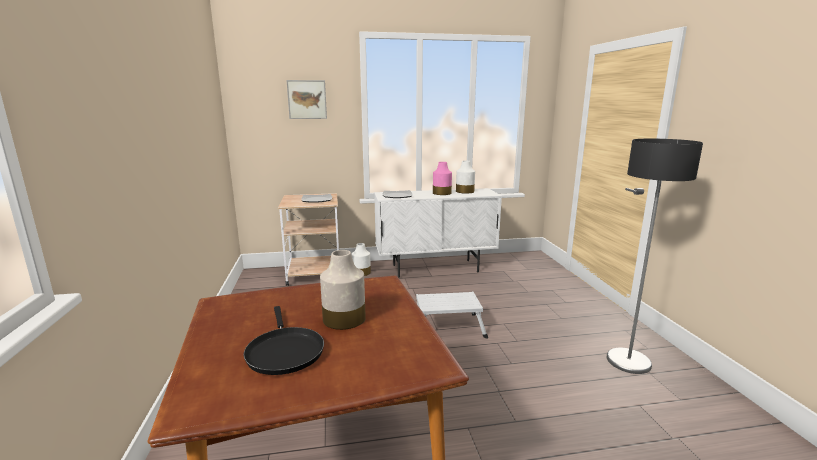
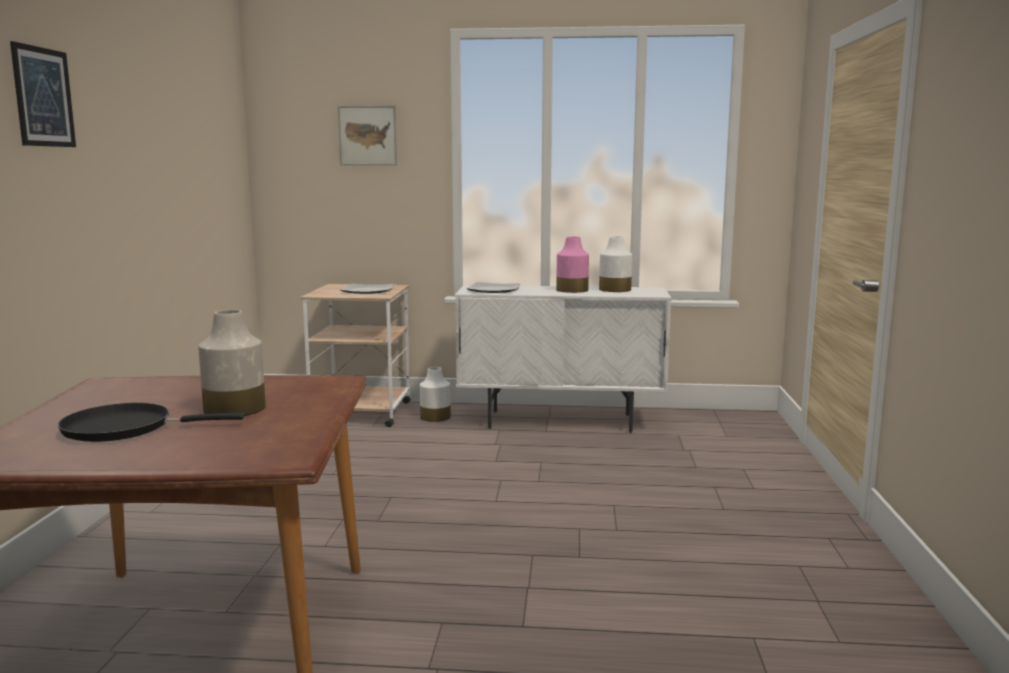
camera: 15 degrees right, 5 degrees down
black frying pan [243,306,324,375] -> black frying pan turned 90 degrees clockwise [58,403,244,442]
white step ladder [416,292,488,339] -> none
floor lamp [607,139,703,374] -> none
none -> picture [10,41,76,147]

